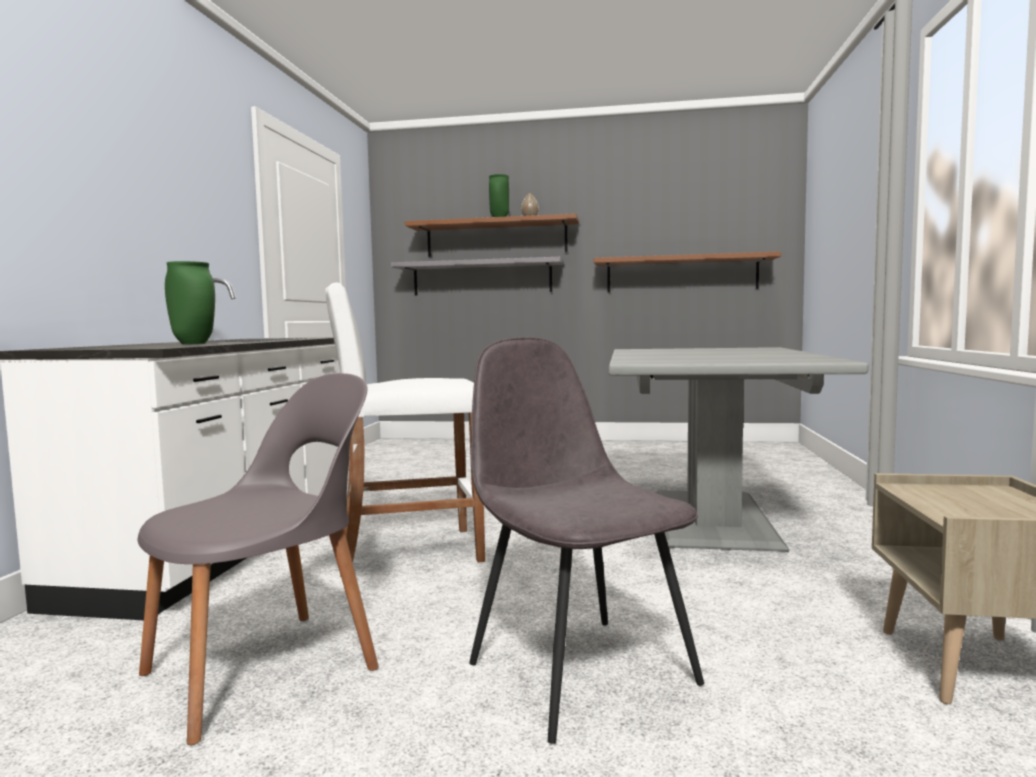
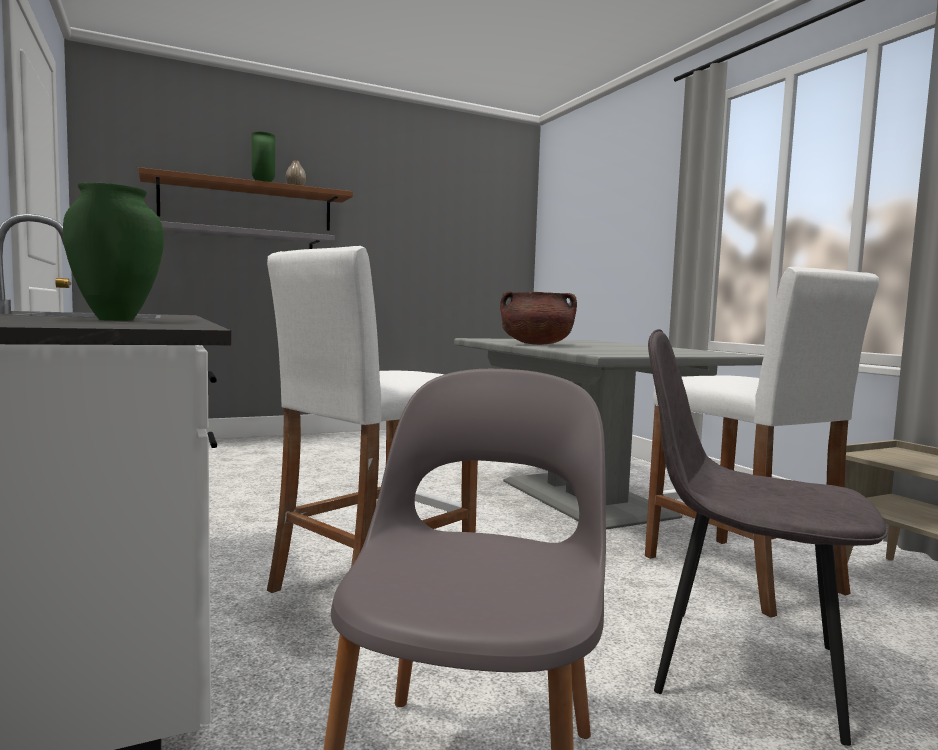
camera: 35 degrees left, 0 degrees up
brown shelf [594,251,781,293] -> none
none -> brown cooking pot [500,291,577,345]
none -> white stool [645,267,879,618]

